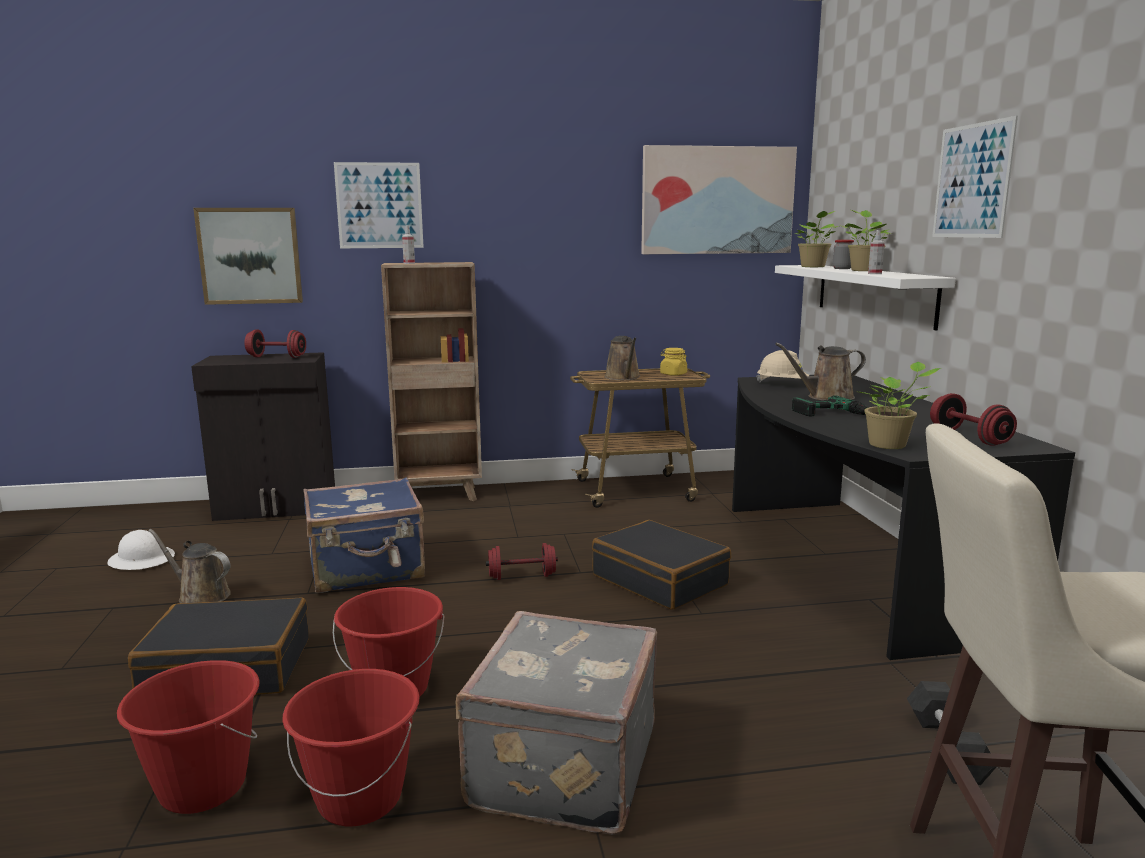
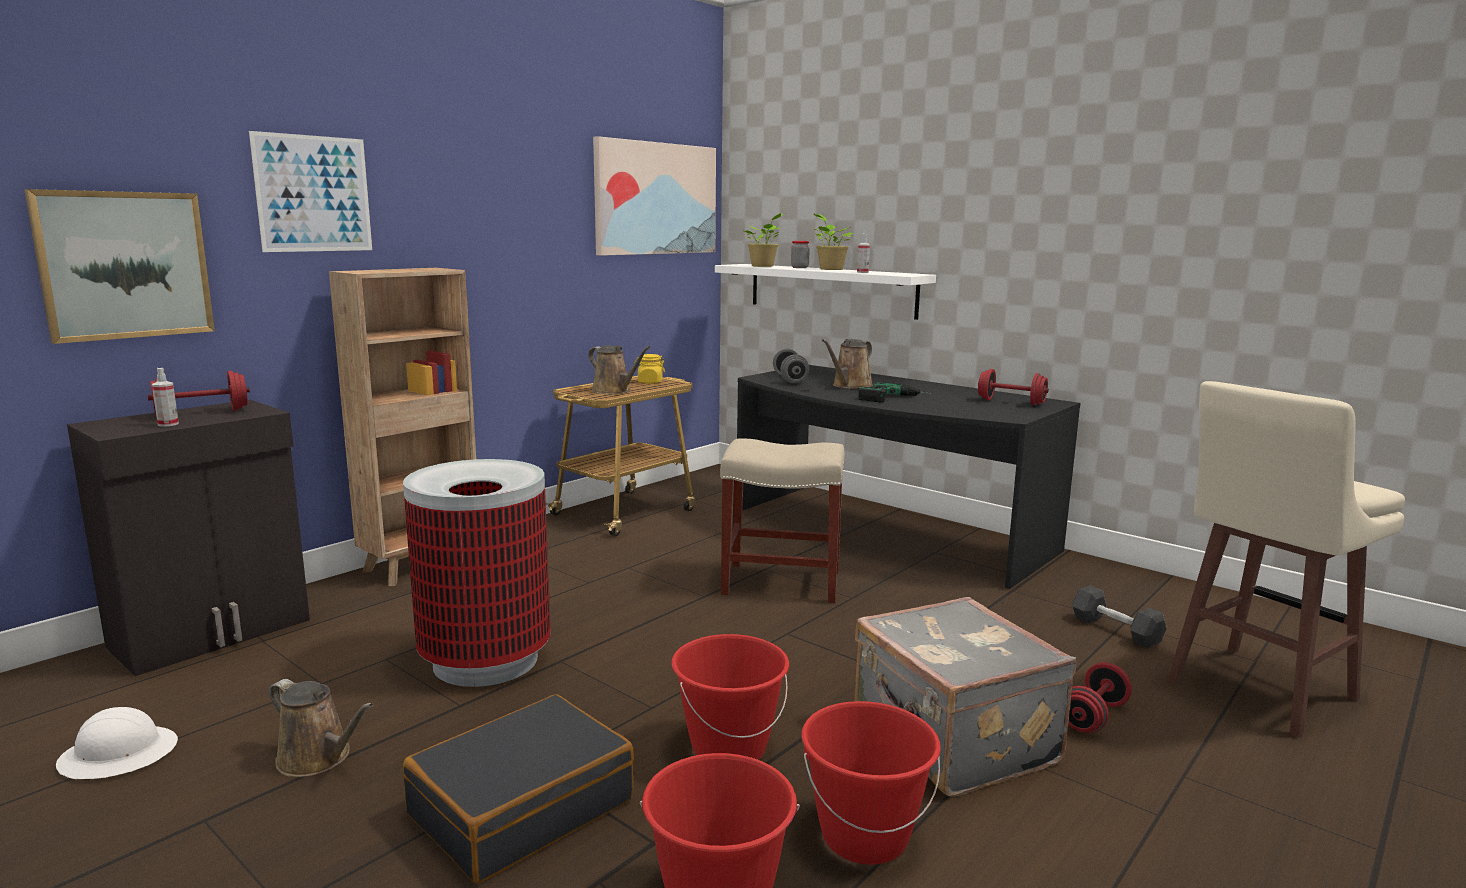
camera: 40 degrees left, 0 degrees up
brown watering can [148,529,231,603] -> brown watering can turned 135 degrees counterclockwise [269,679,373,777]
blue suitcase [303,477,425,593] -> trash can [403,459,551,687]
spray bottle [402,225,415,264] -> spray bottle moved to [152,368,179,427]
red dumbbell [486,543,558,580] -> red dumbbell moved to [1068,662,1132,733]
black suitcase [592,520,731,610] -> beige stool [720,438,845,603]
beige hard hat [756,350,809,383] -> grey dumbbell [773,349,809,384]
potted plant [859,362,941,449] -> none
picture [932,116,1018,238] -> none

